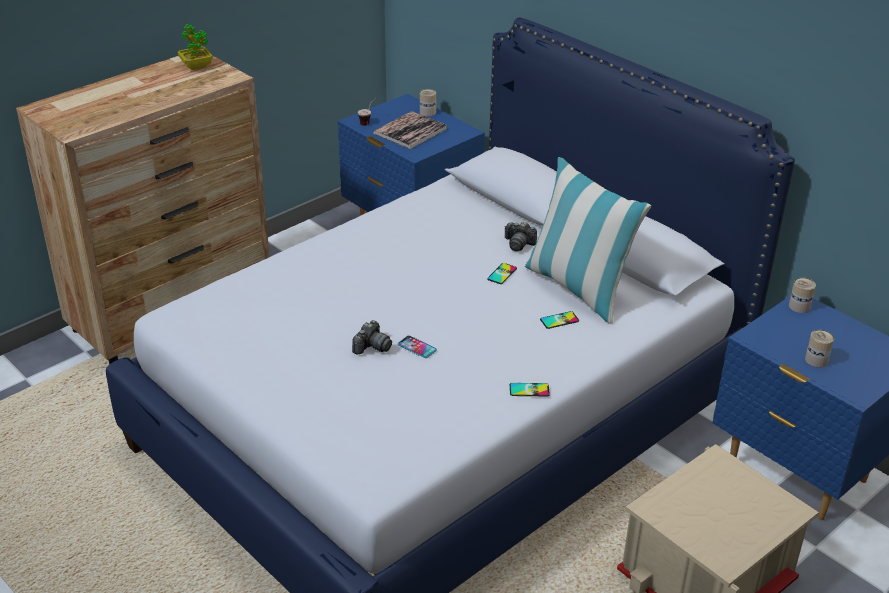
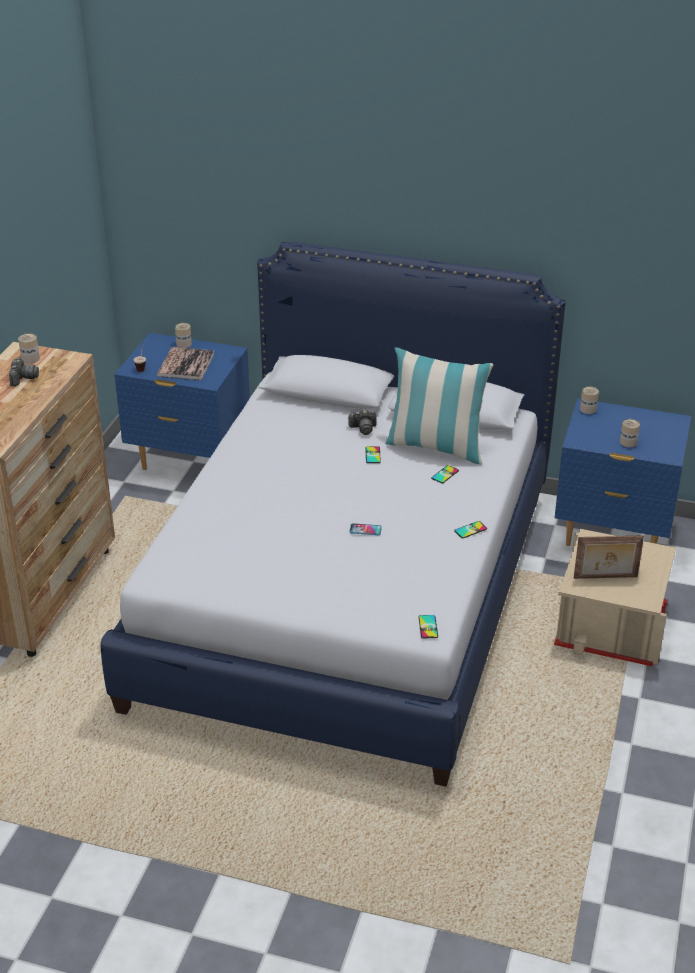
camera: 30 degrees left, 0 degrees up
potted plant [178,24,213,70] -> can [18,333,40,363]
camera [352,320,392,355] -> camera moved to [9,357,39,386]
none -> phone [419,615,438,638]
none -> picture frame [574,535,644,579]

